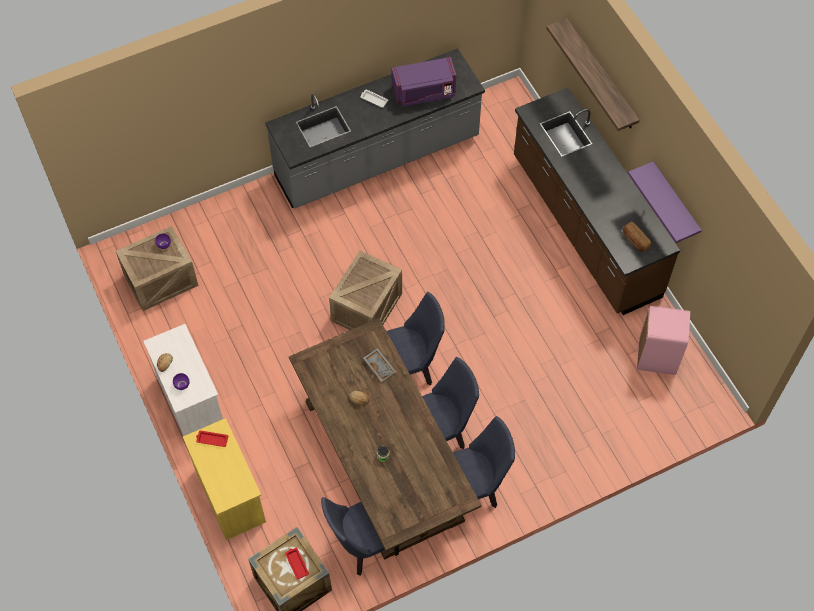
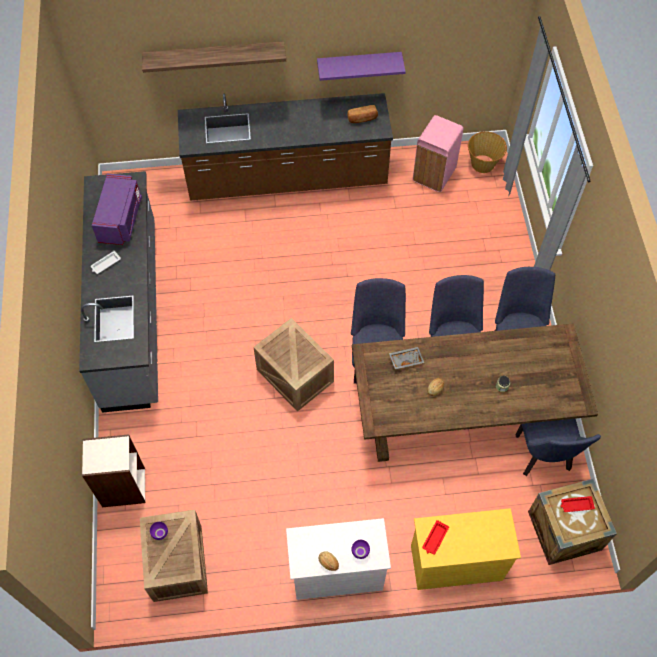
camera: 70 degrees left, 0 degrees up
none -> bookcase [82,434,146,507]
none -> basket [468,131,507,173]

